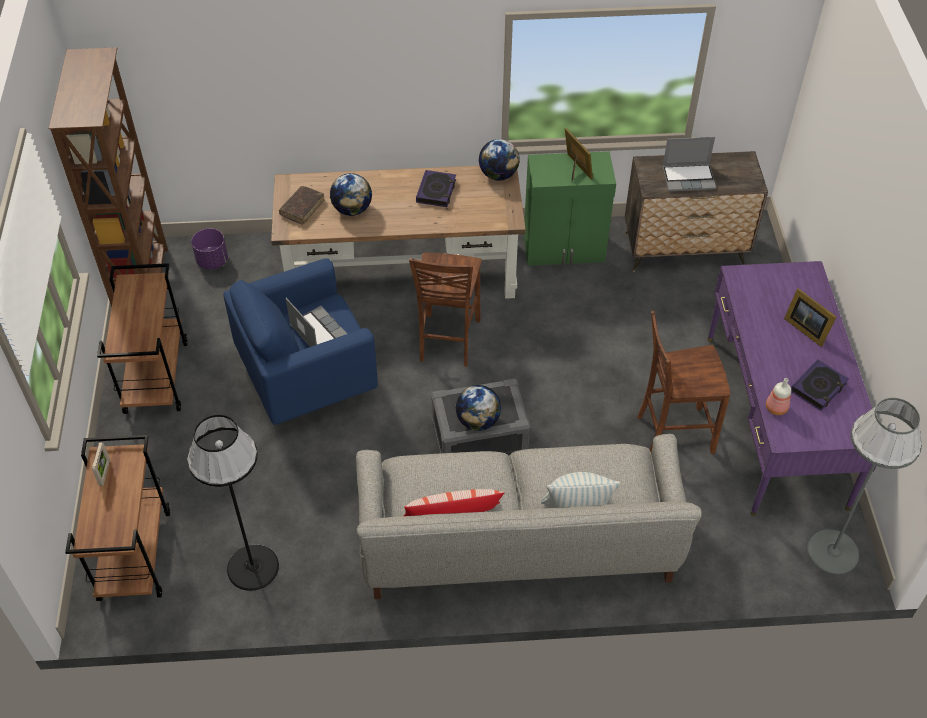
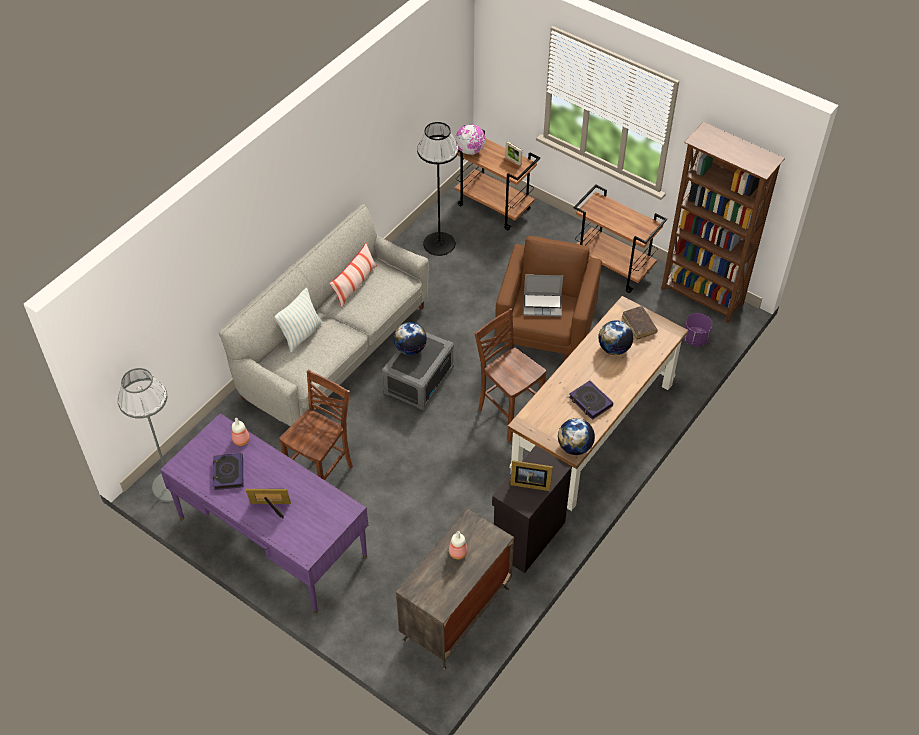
camera: 130 degrees right, 0 degrees up
blue armchair [223,259,378,425] -> brown armchair [494,236,602,361]
green cabinet [524,151,616,266] -> black cabinet [492,445,572,573]
laptop [662,137,716,191] -> bottle [449,531,468,559]
none -> globe [455,124,486,155]

